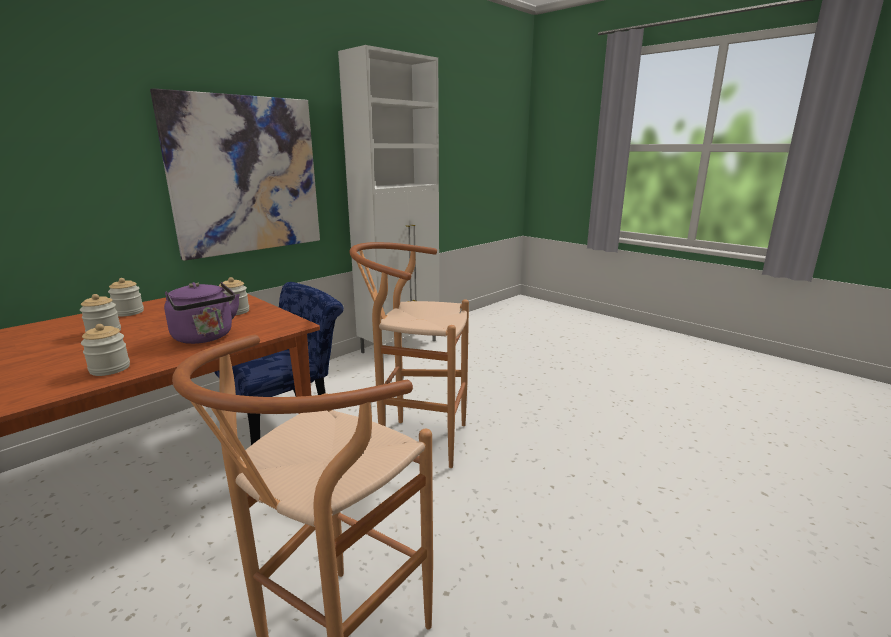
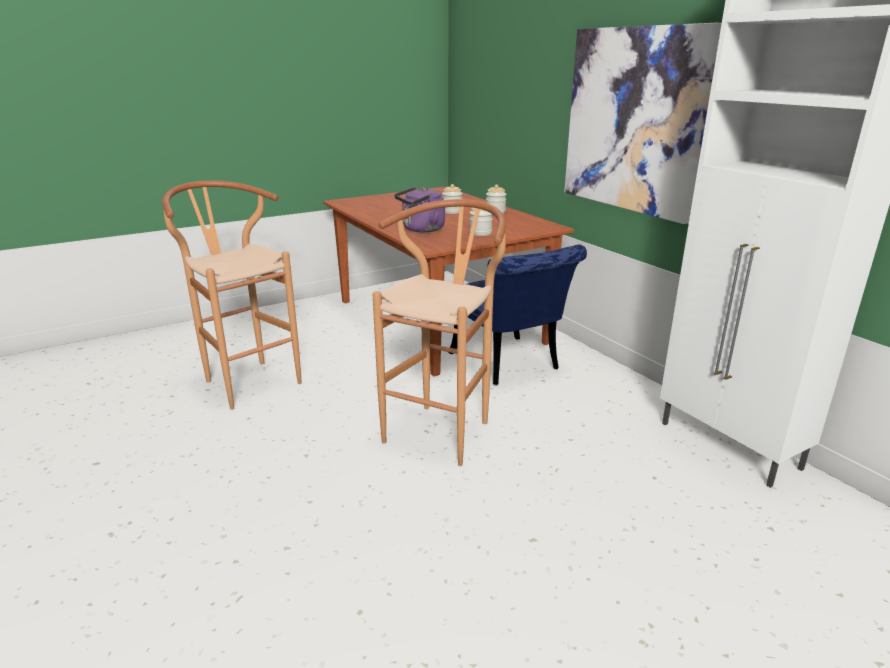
camera: 105 degrees right, 5 degrees up
jar [81,324,130,376] -> none

